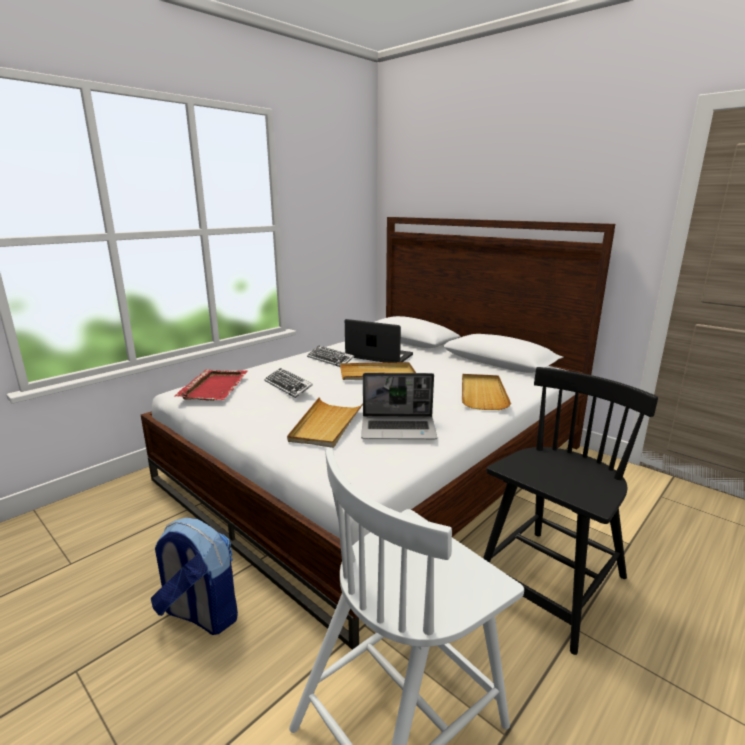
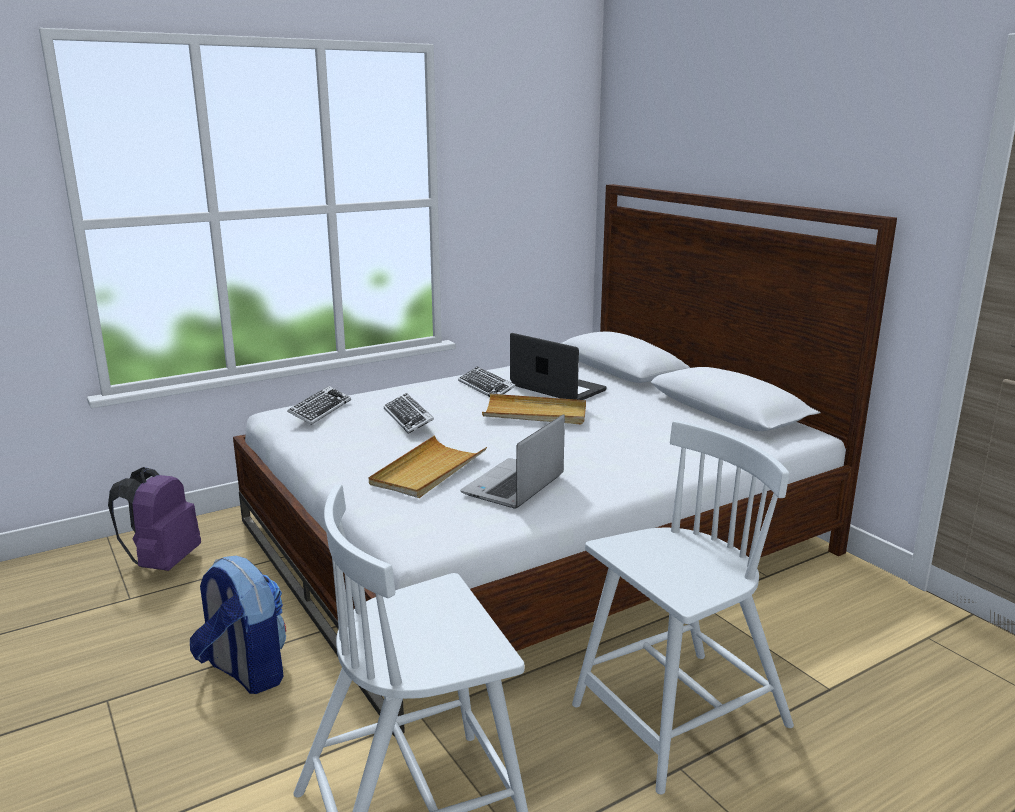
camera: 15 degrees right, 0 degrees up
red tray [174,369,248,401] -> keyboard [287,386,351,425]
laptop [361,373,437,439] -> laptop turned 105 degrees clockwise [460,414,565,508]
beige tray [462,374,511,410] -> none
black chair [483,367,658,655] -> white chair [572,420,794,794]
none -> purple backpack [108,467,201,571]

